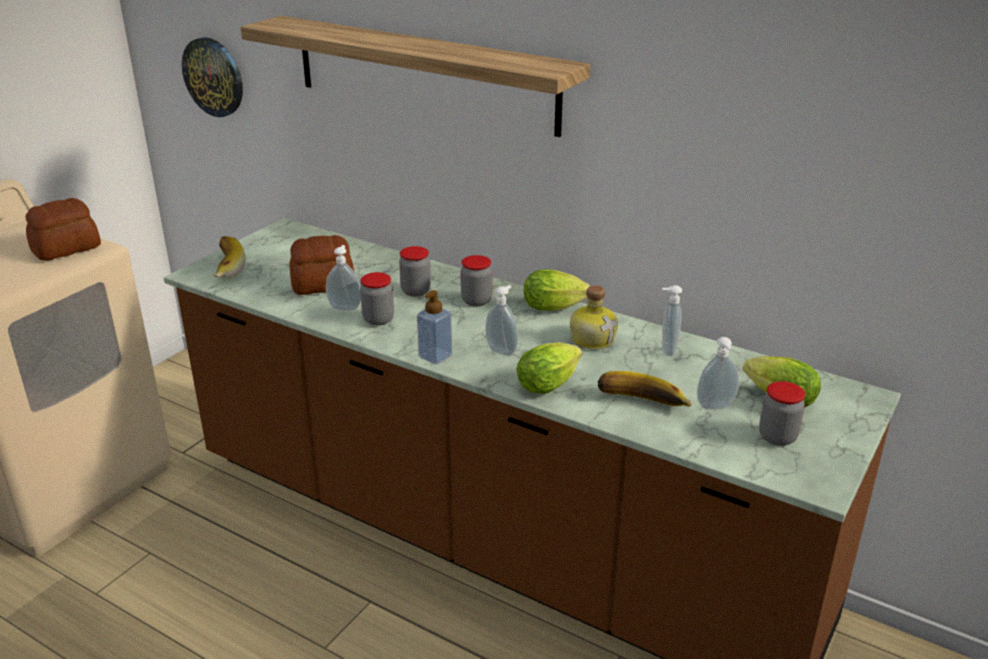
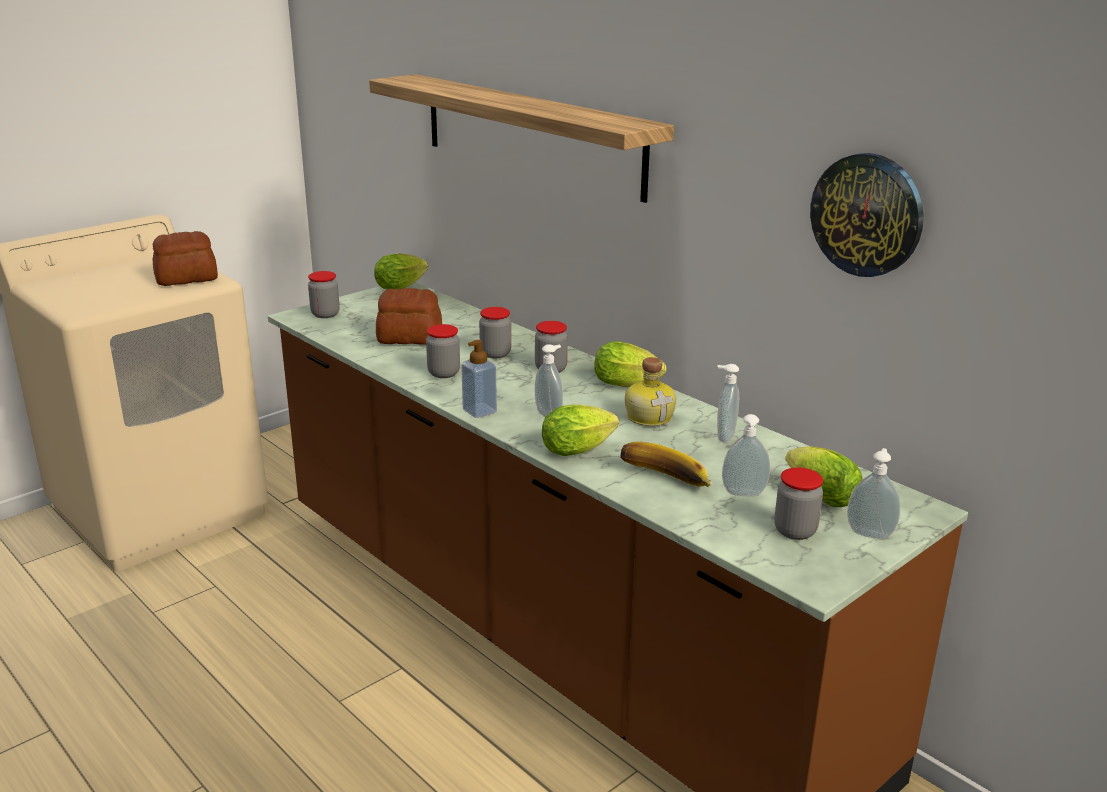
camera: 15 degrees right, 5 degrees down
wall clock [182,37,243,117] -> wall clock moved to [810,153,924,277]
banana [213,236,245,278] -> jar [308,271,340,318]
soap dispenser [326,245,361,311] -> soap dispenser moved to [847,448,900,539]
none -> lettuce [374,254,428,290]

